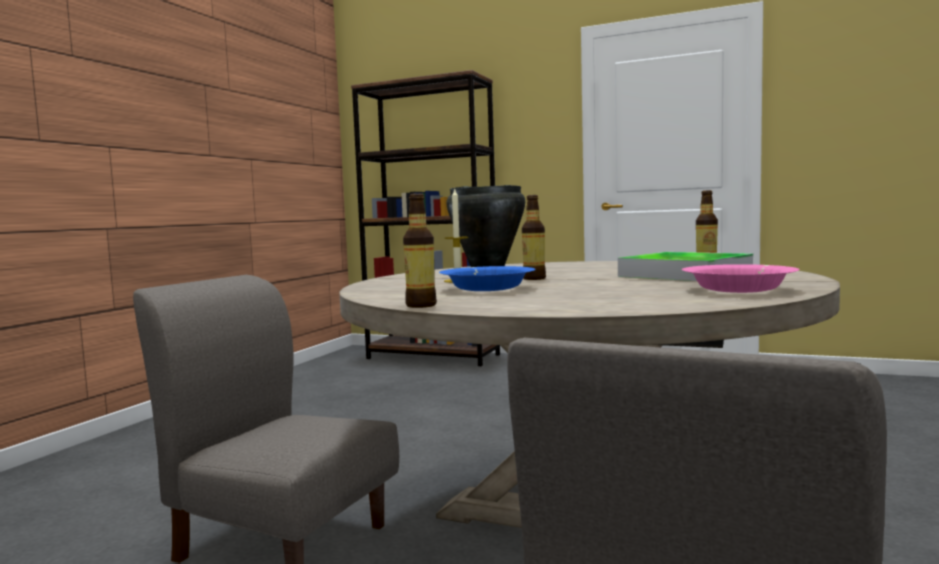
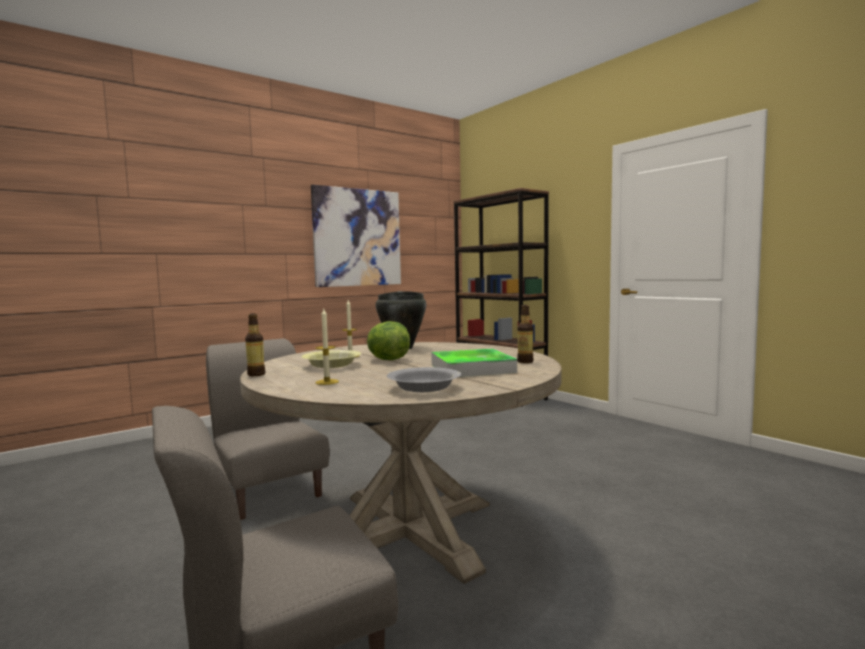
camera: 30 degrees right, 0 degrees up
blue bowl [439,266,535,291] -> yellow bowl [301,350,361,368]
bottle [522,195,546,280] -> lettuce [367,321,410,360]
pink bowl [682,264,800,293] -> grey bowl [387,367,461,392]
none -> picture [311,185,401,287]
none -> candle [315,309,339,385]

